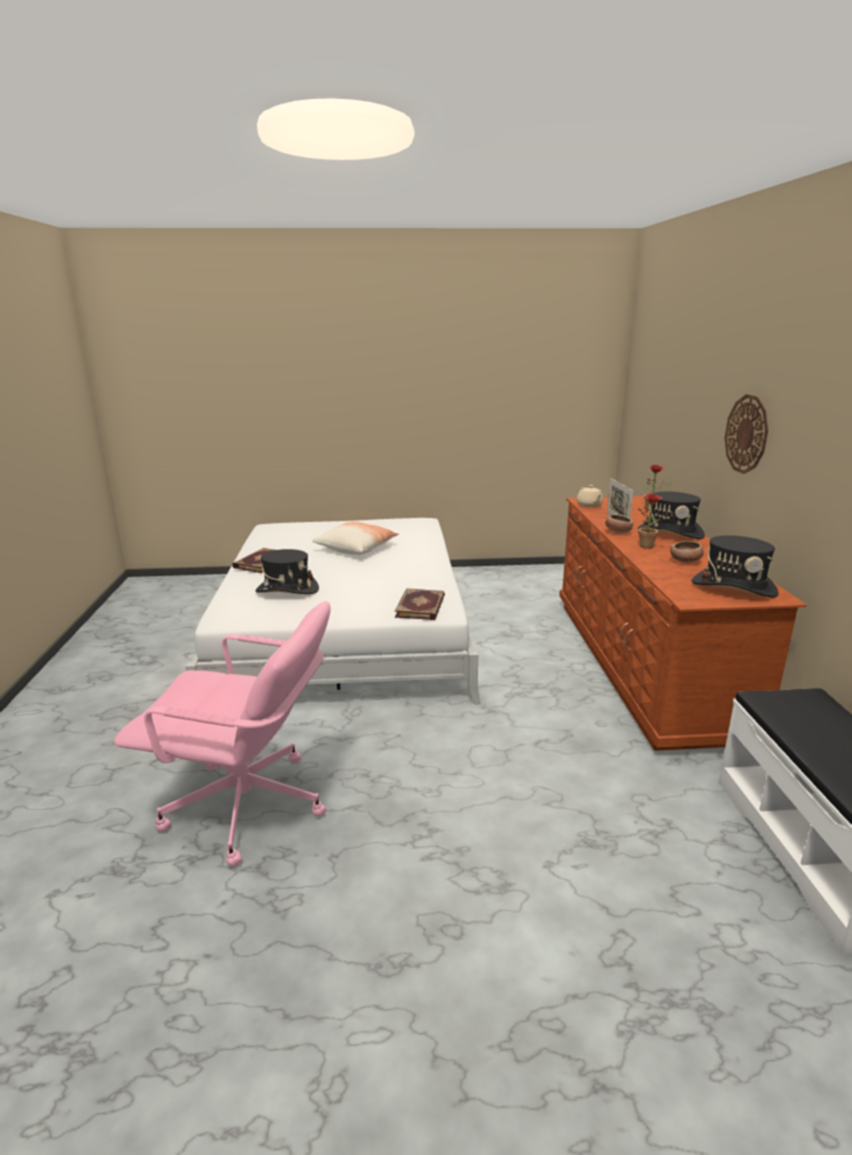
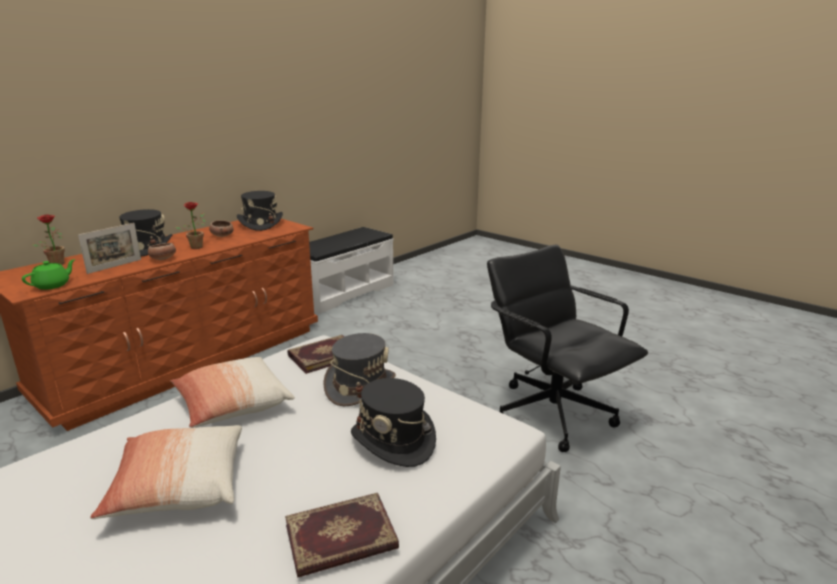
camera: 135 degrees left, 0 degrees up
pink office chair [114,601,331,866] -> black office chair [487,245,648,452]
beige teapot [577,485,603,507] -> green teapot [22,259,75,290]
wall clock [725,394,768,474] -> none
none -> pillow [171,357,295,428]
none -> grey hat [324,333,396,406]

